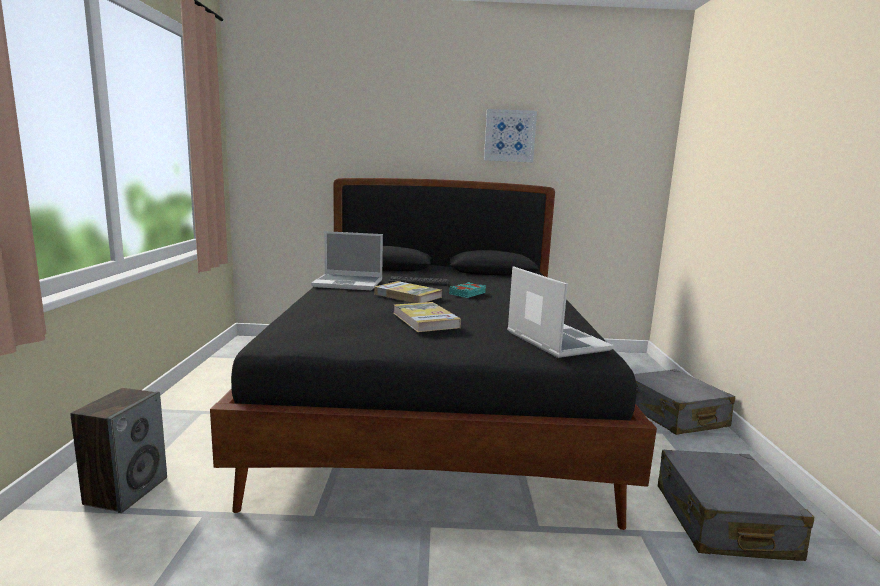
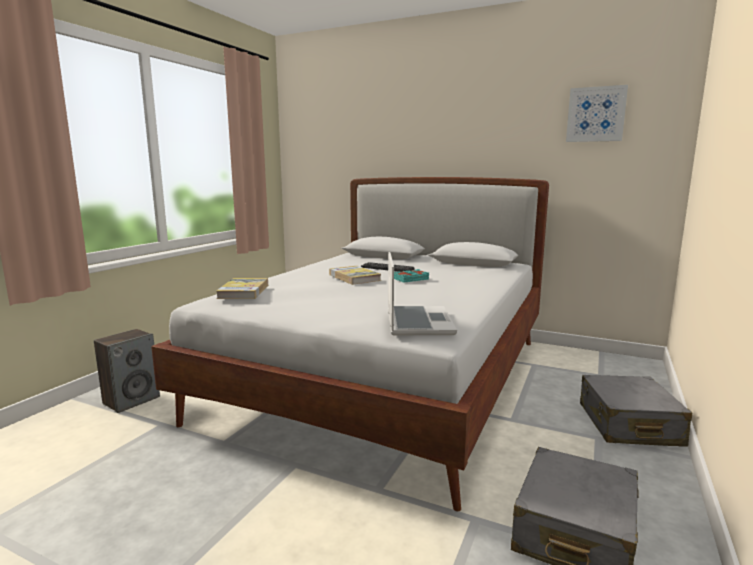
camera: 25 degrees right, 0 degrees up
black bed [210,178,657,530] -> white bed [151,177,549,512]
laptop [311,231,383,290] -> none
book [393,302,461,332] -> book moved to [216,278,268,299]
picture [484,109,537,162] -> picture moved to [566,85,628,142]

